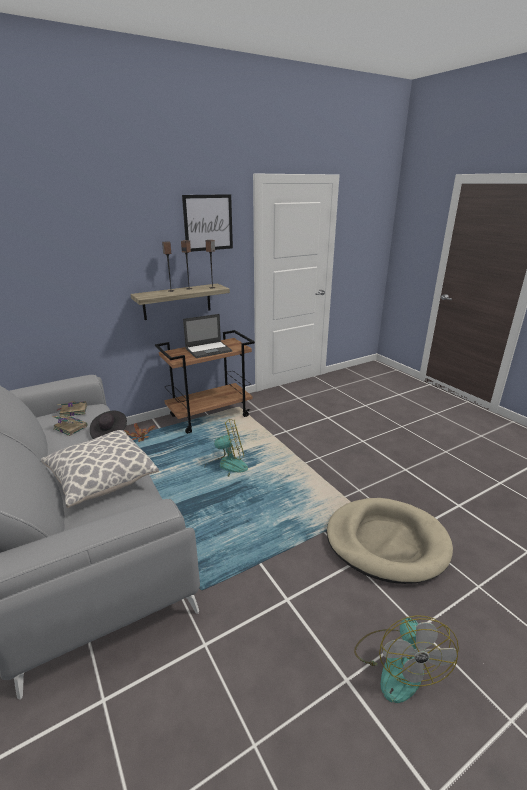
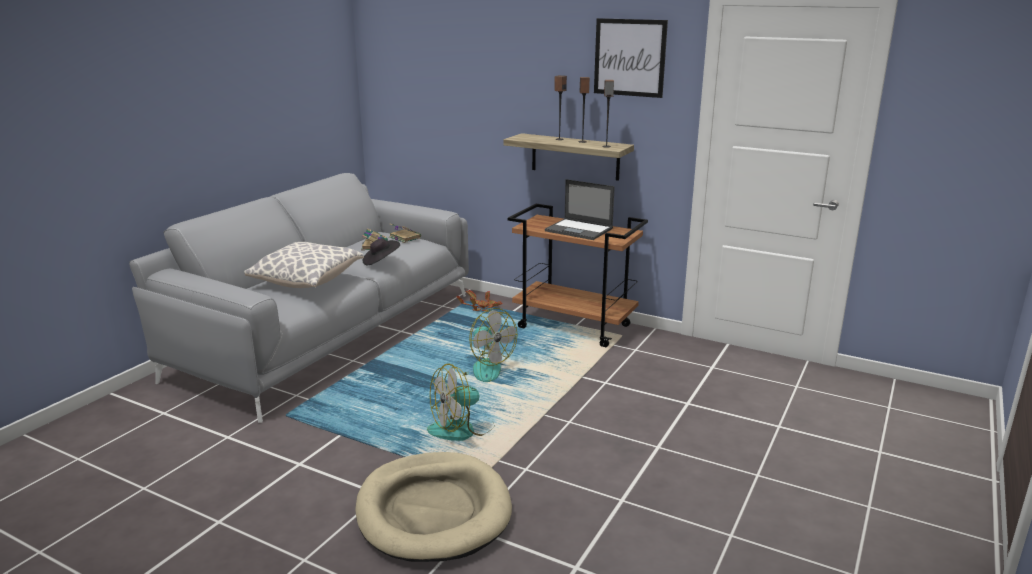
camera: 60 degrees right, 5 degrees down
fan [354,615,459,703] -> fan moved to [427,363,494,441]

